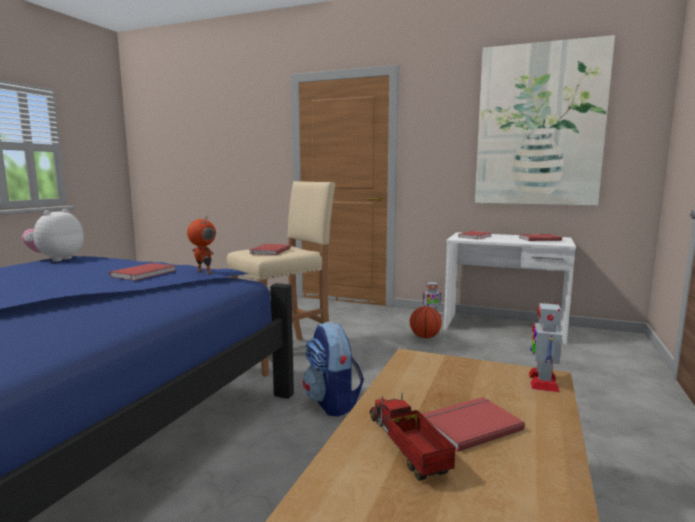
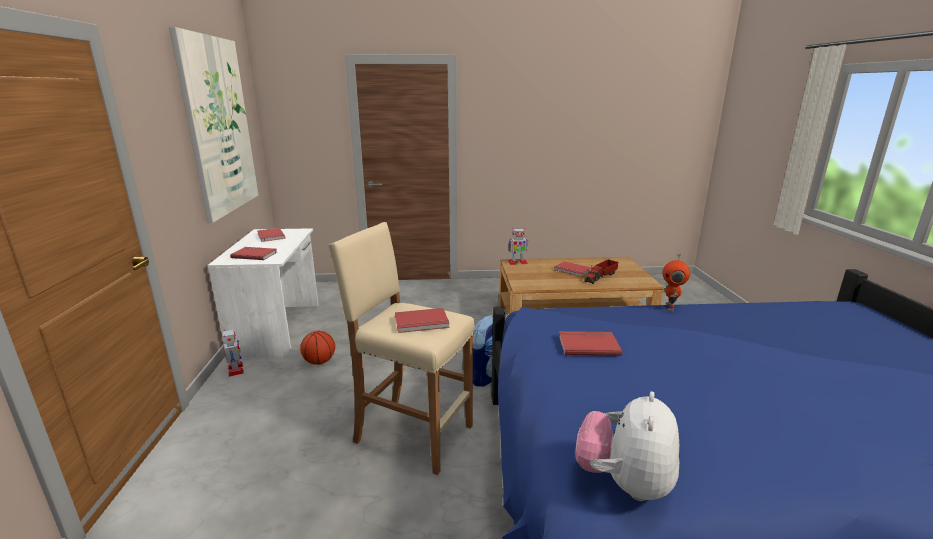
camera: 115 degrees left, 10 degrees up
plush toy [22,209,84,262] -> plush toy turned 120 degrees clockwise [575,391,679,501]
toy robot [187,216,216,274] -> toy robot moved to [663,253,690,311]

